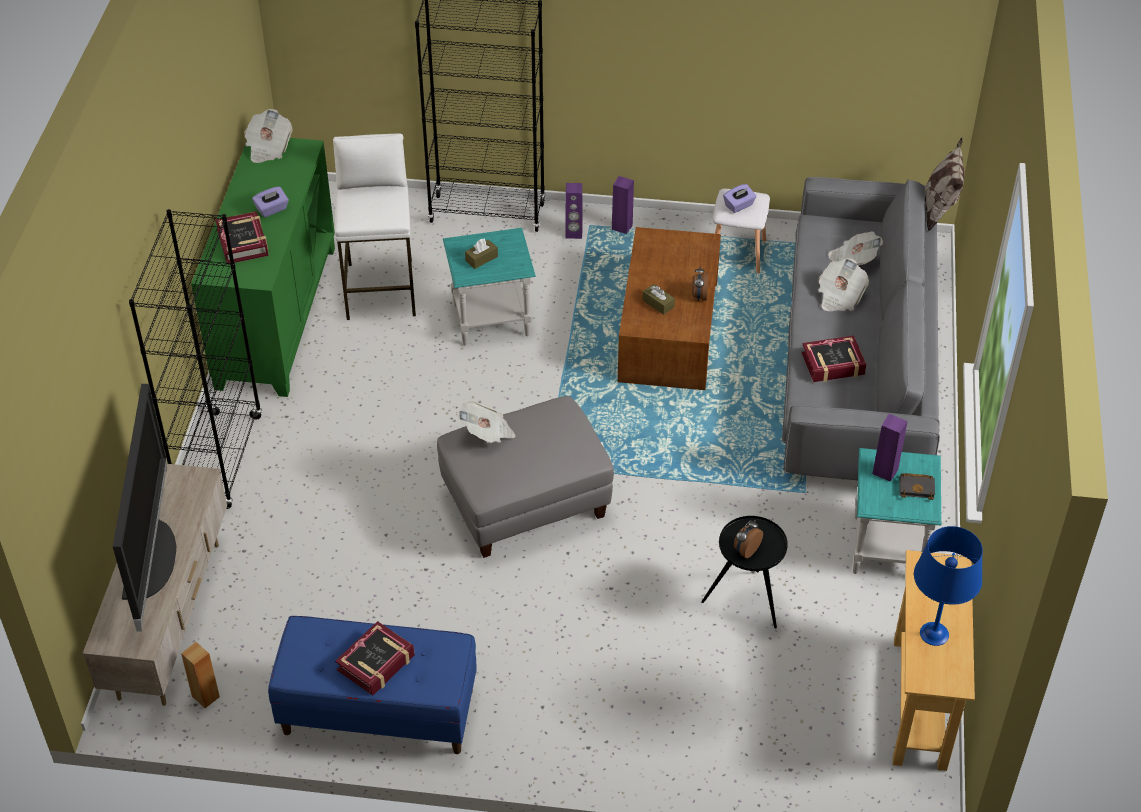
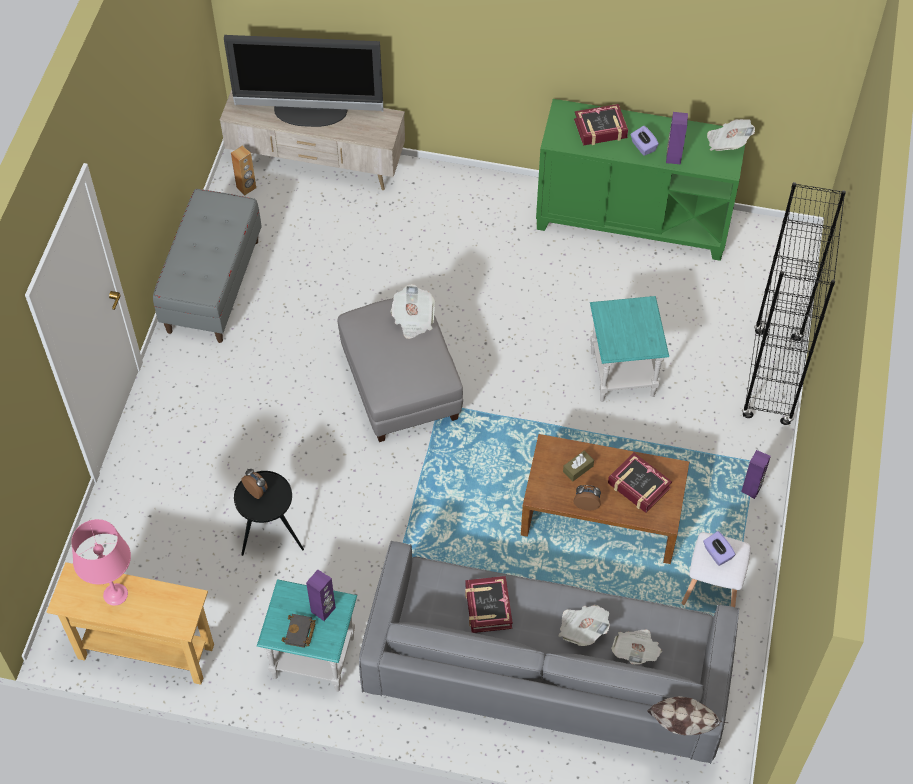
camera: 95 degrees right, 10 degrees up
black bookcase [129,209,262,509] -> none
blue bench [268,616,477,754] -> grey bench [153,189,262,343]
white stool [333,133,416,320] -> none
book [335,621,415,695] -> book moved to [608,453,672,513]
brown tissue box [465,238,498,269] -> none
purple speaker [565,183,583,239] -> purple speaker moved to [666,112,688,165]
blue table lamp [914,526,983,646] -> pink table lamp [71,519,131,606]

